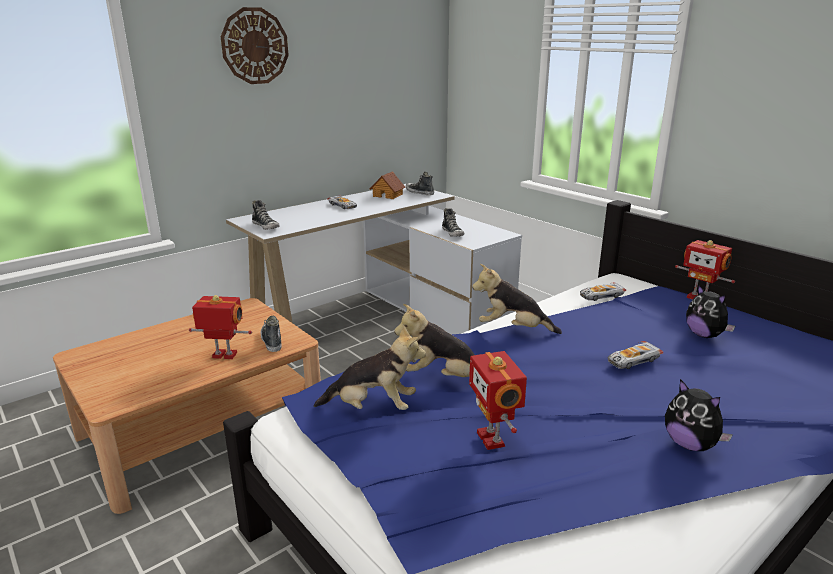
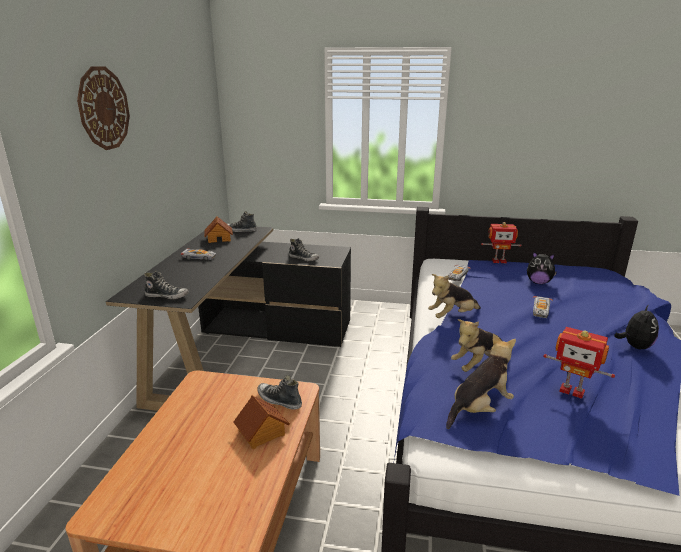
camera: 40 degrees left, 0 degrees up
toy robot [189,295,252,359] -> toy house [234,395,290,449]
white desk [226,184,522,334] -> black desk [106,227,351,411]
plush toy [665,379,733,451] -> plush toy turned 75 degrees counterclockwise [614,304,659,349]

